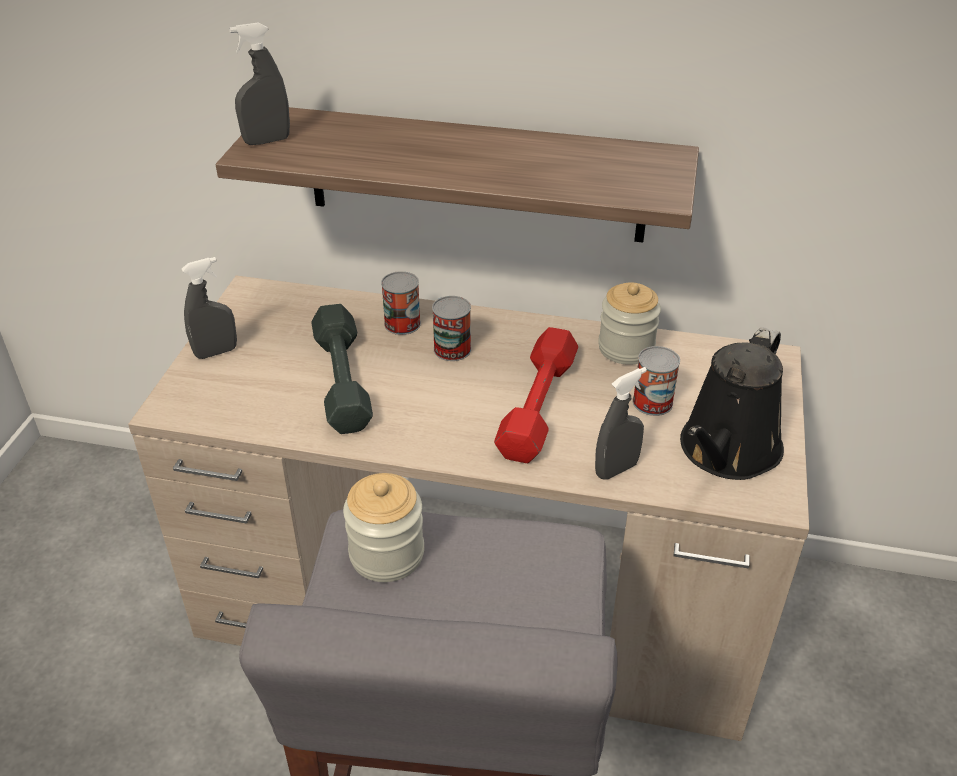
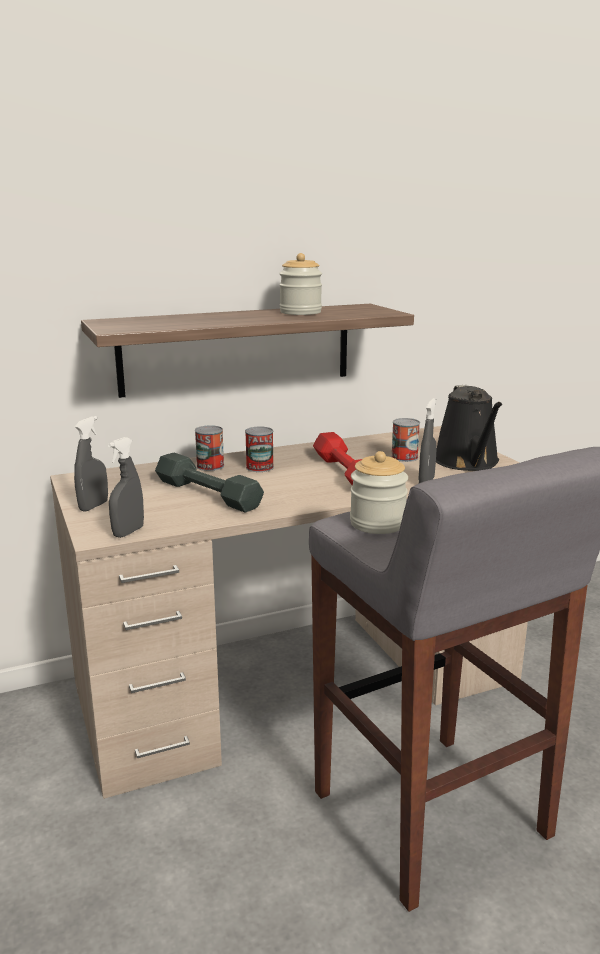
camera: 35 degrees left, 20 degrees down
grey spray bottle [229,22,290,145] -> grey spray bottle moved to [108,437,144,538]
jar [598,282,661,365] -> jar moved to [279,253,322,315]

